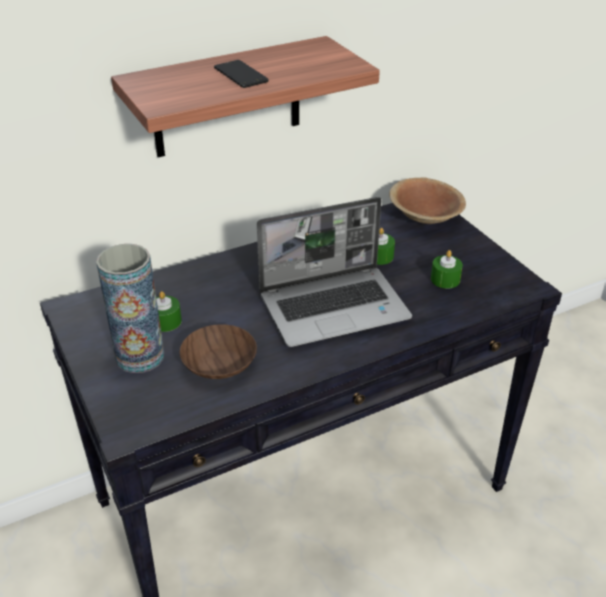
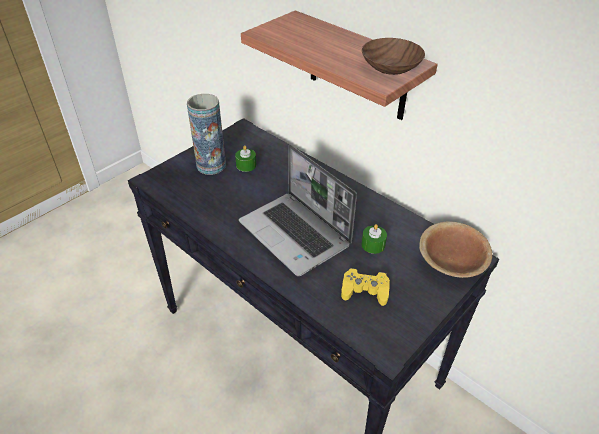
camera: 70 degrees right, 5 degrees up
brown bowl [180,324,257,379] -> brown bowl moved to [362,38,425,75]
phone [214,60,269,88] -> none
green candle [431,250,463,289] -> yellow game controller [341,268,390,306]

